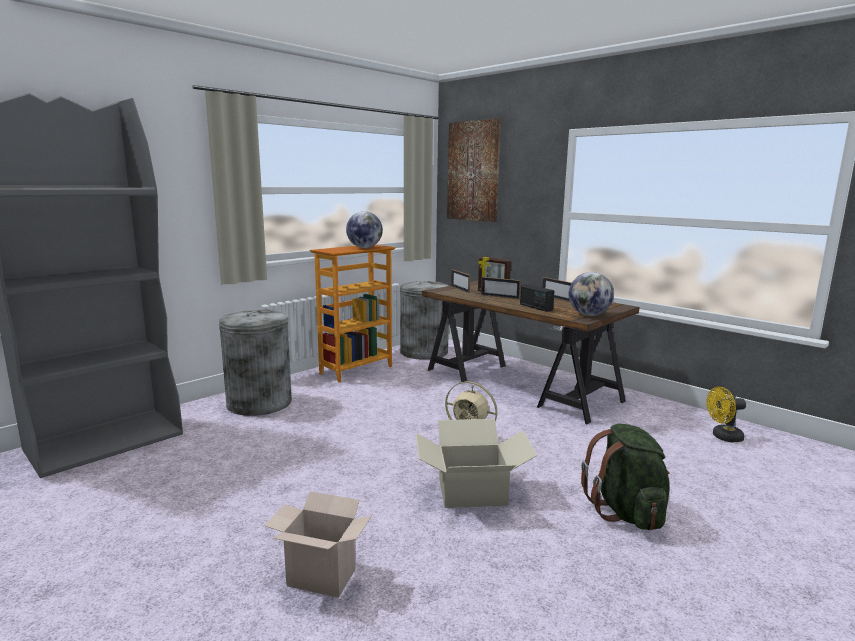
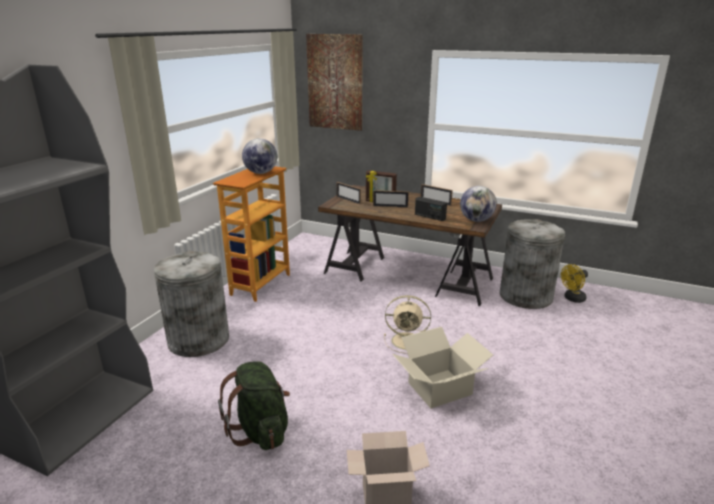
camera: 20 degrees left, 10 degrees up
grey trash can [400,281,449,360] -> grey trash can moved to [500,219,565,309]
green backpack [581,424,670,530] -> green backpack moved to [218,361,290,450]

